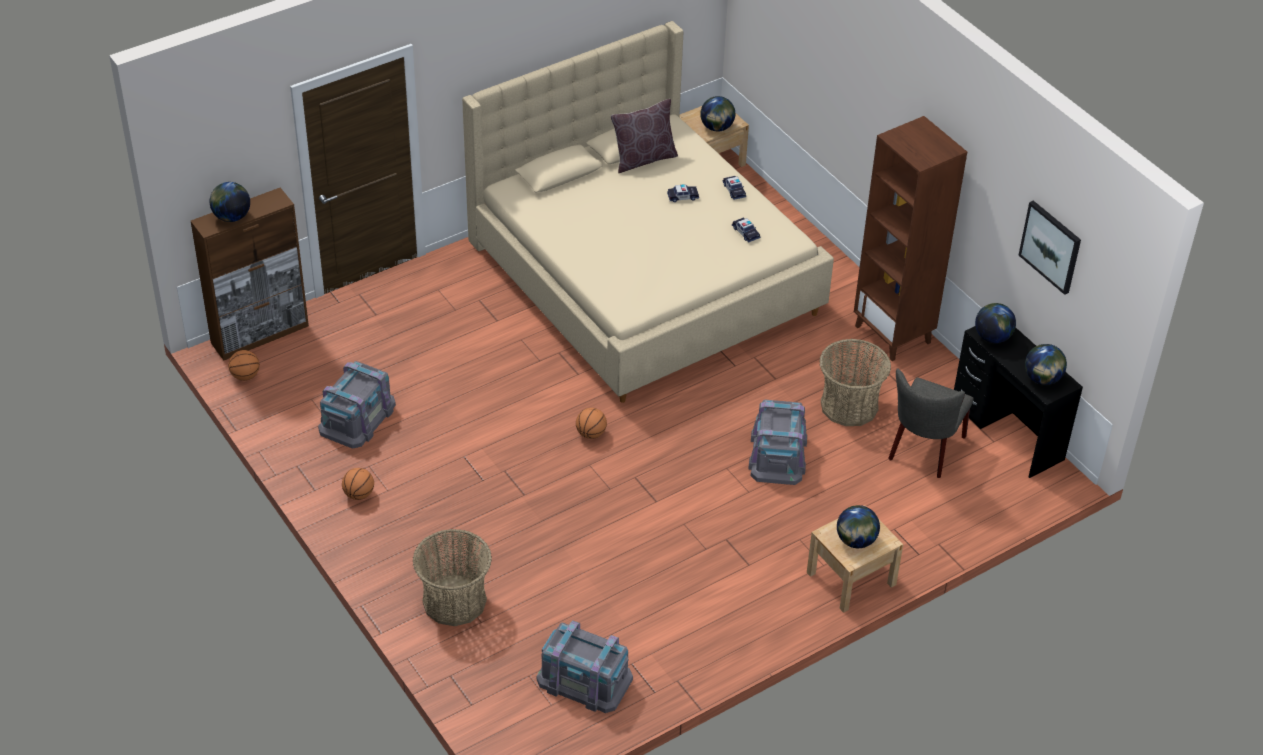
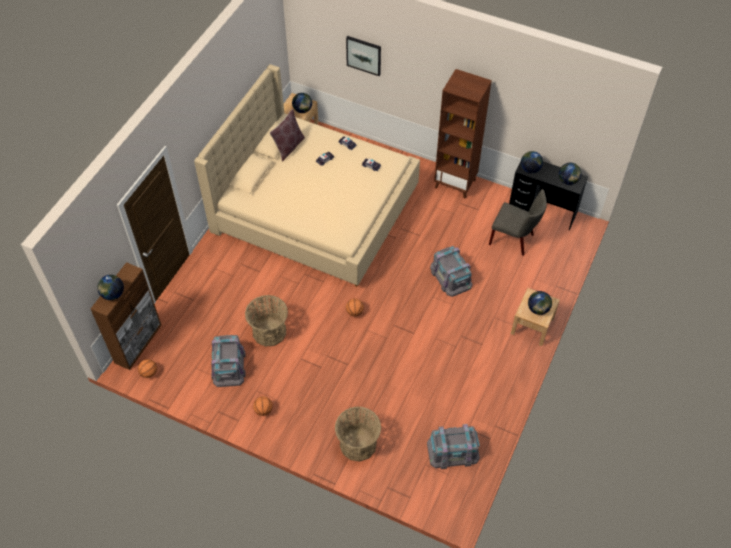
camera: 30 degrees left, 10 degrees up
basket [819,339,891,426] -> basket moved to [245,295,288,347]
grey chair [888,368,974,478] -> grey chair turned 60 degrees counterclockwise [489,189,547,256]
picture [1019,200,1081,295] -> picture moved to [346,36,381,76]

